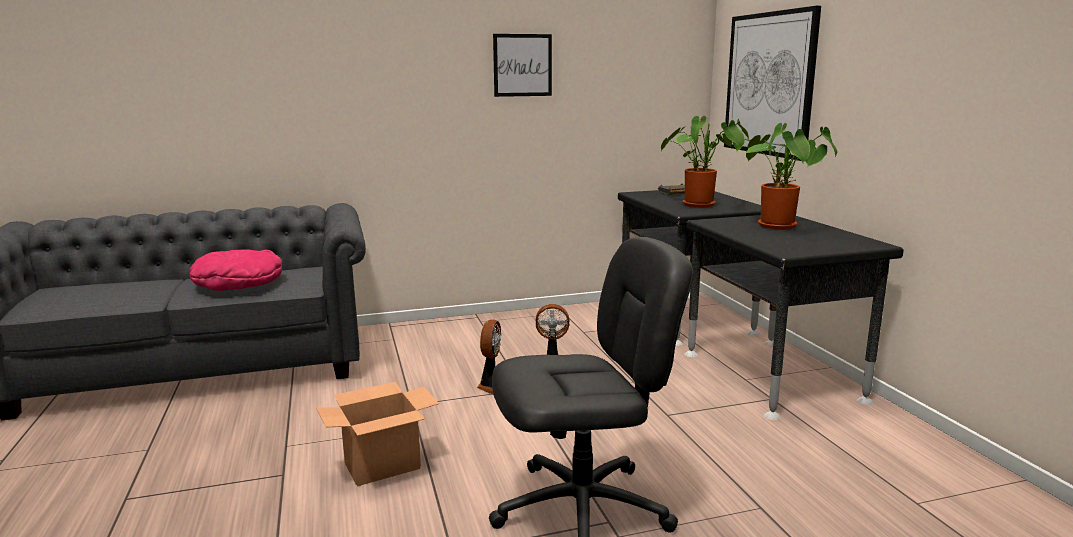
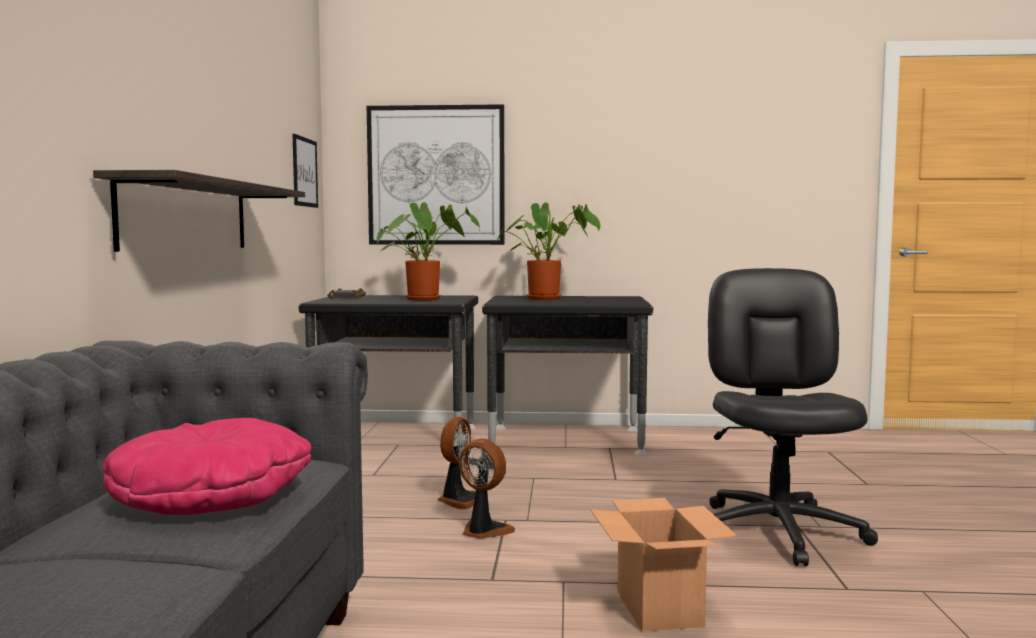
camera: 70 degrees left, 10 degrees down
picture [493,34,552,97] -> picture moved to [293,134,318,208]
none -> shelf [93,170,305,252]

